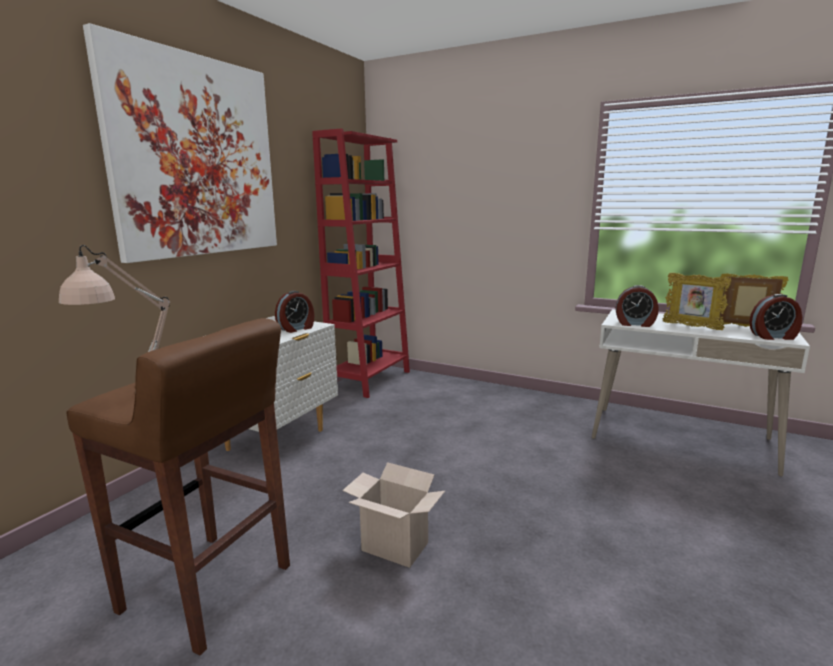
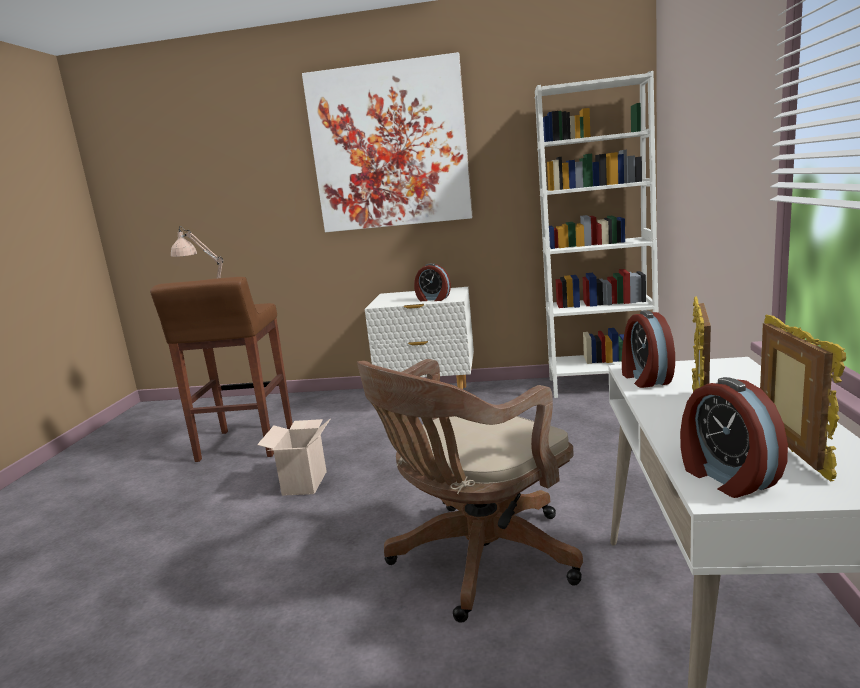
camera: 70 degrees right, 0 degrees up
red bookcase [312,129,410,398] -> white bookcase [535,71,658,398]
none -> brown office chair [357,359,583,623]

